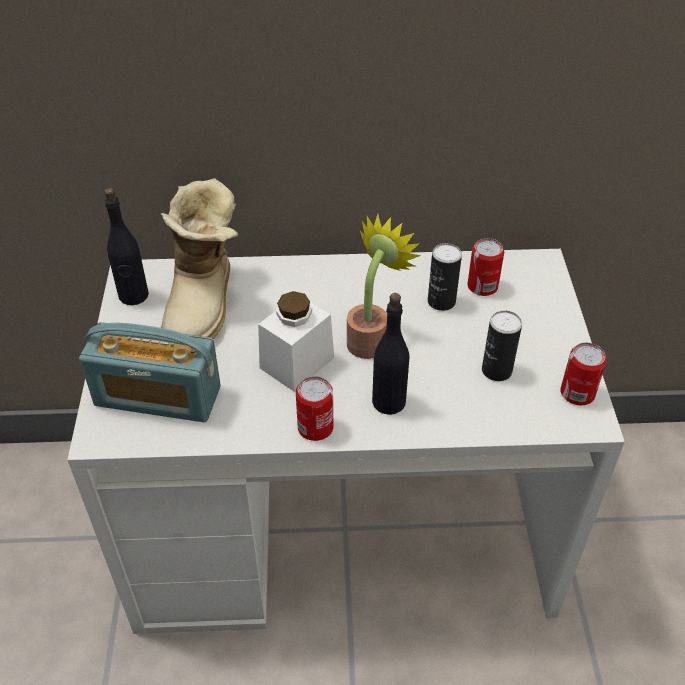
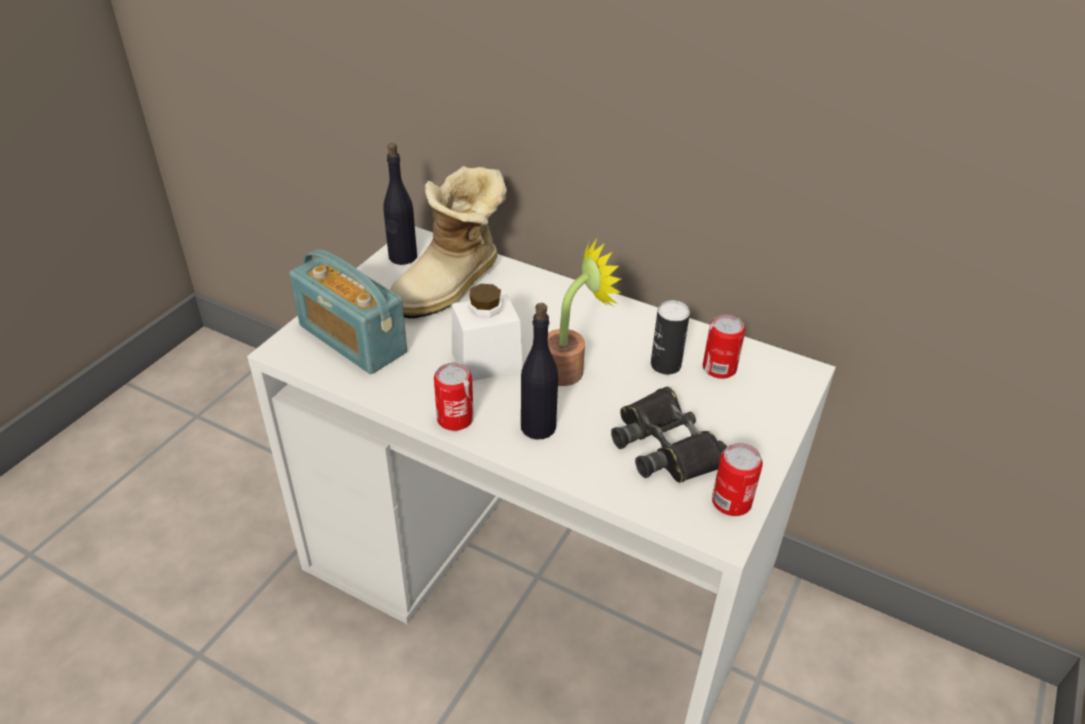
camera: 30 degrees right, 5 degrees down
can [482,310,522,381] -> black binoculars [611,387,728,483]

